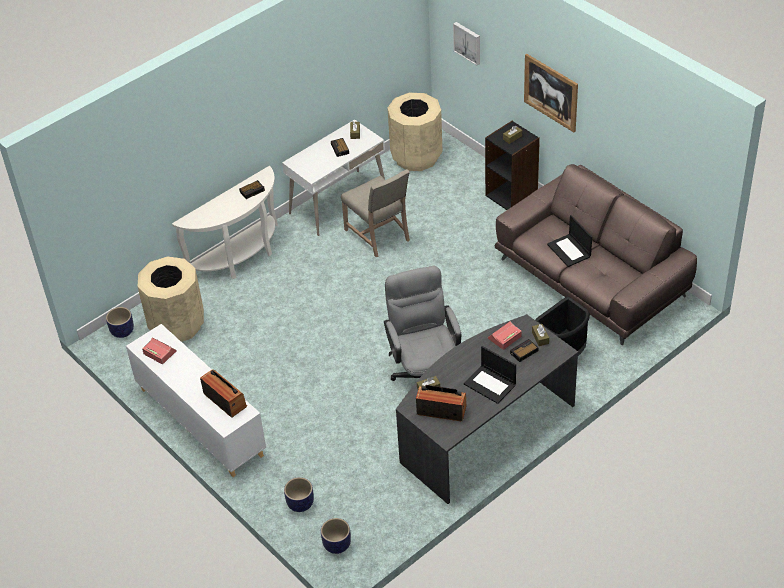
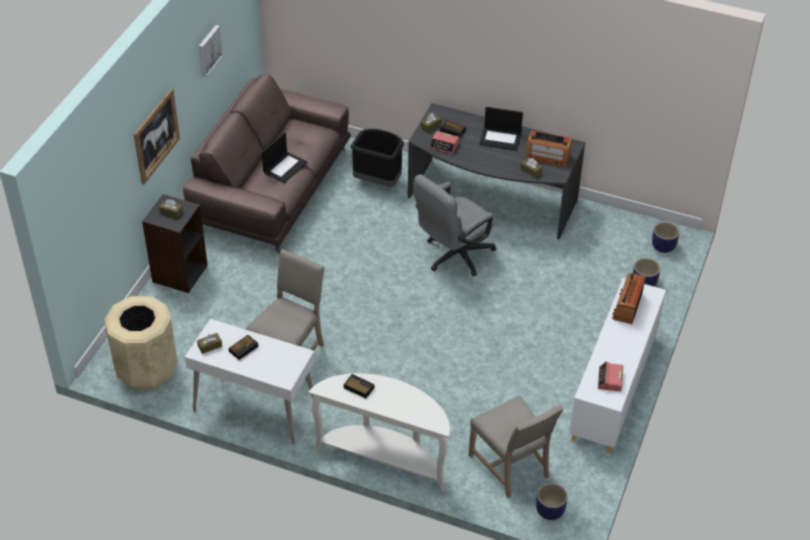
camera: 120 degrees left, 0 degrees up
beige trash can [138,256,204,342] -> beige chair [469,395,564,498]
radio [416,385,466,421] -> radio turned 60 degrees counterclockwise [526,130,572,167]
picture [453,22,480,65] -> picture moved to [199,25,223,77]
laptop [464,346,516,404] -> laptop turned 90 degrees clockwise [479,107,523,151]

